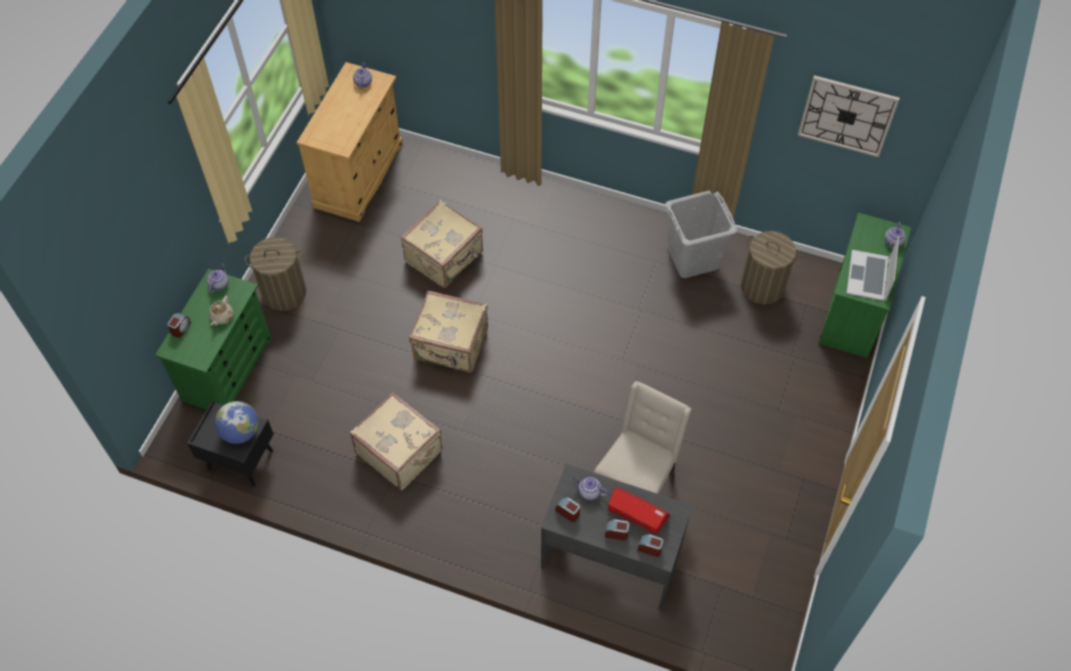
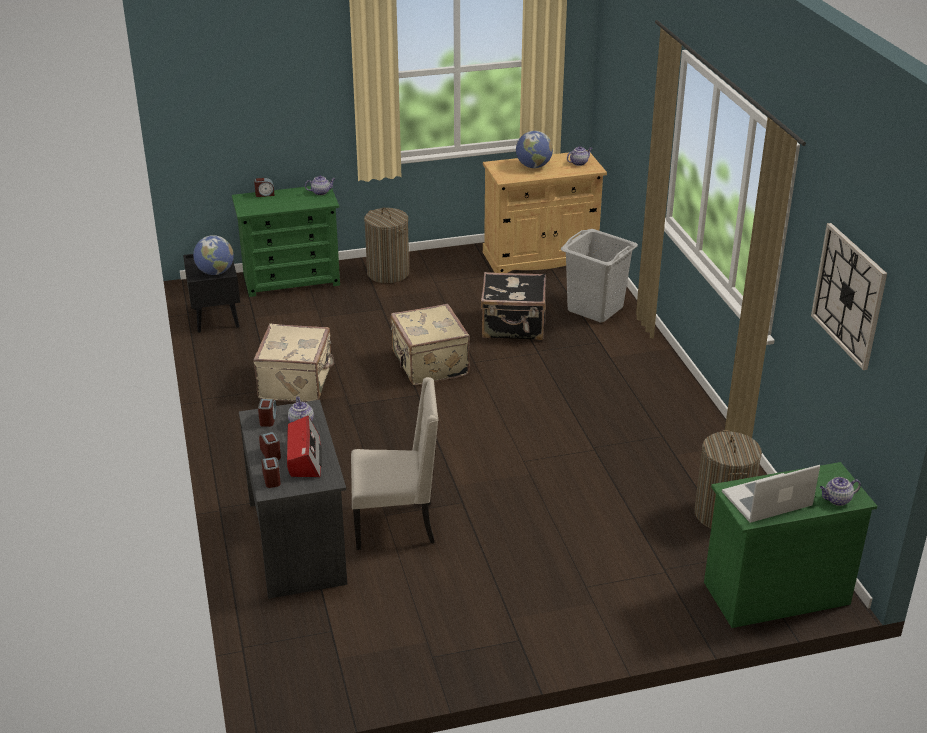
camera: 55 degrees right, 25 degrees down
beige teapot [209,296,233,325] -> none
beige suitcase [400,200,483,288] -> black suitcase [481,272,546,340]
grey laundry basket [665,190,737,278] -> grey laundry basket moved to [561,229,638,323]
none -> globe [516,131,553,168]

